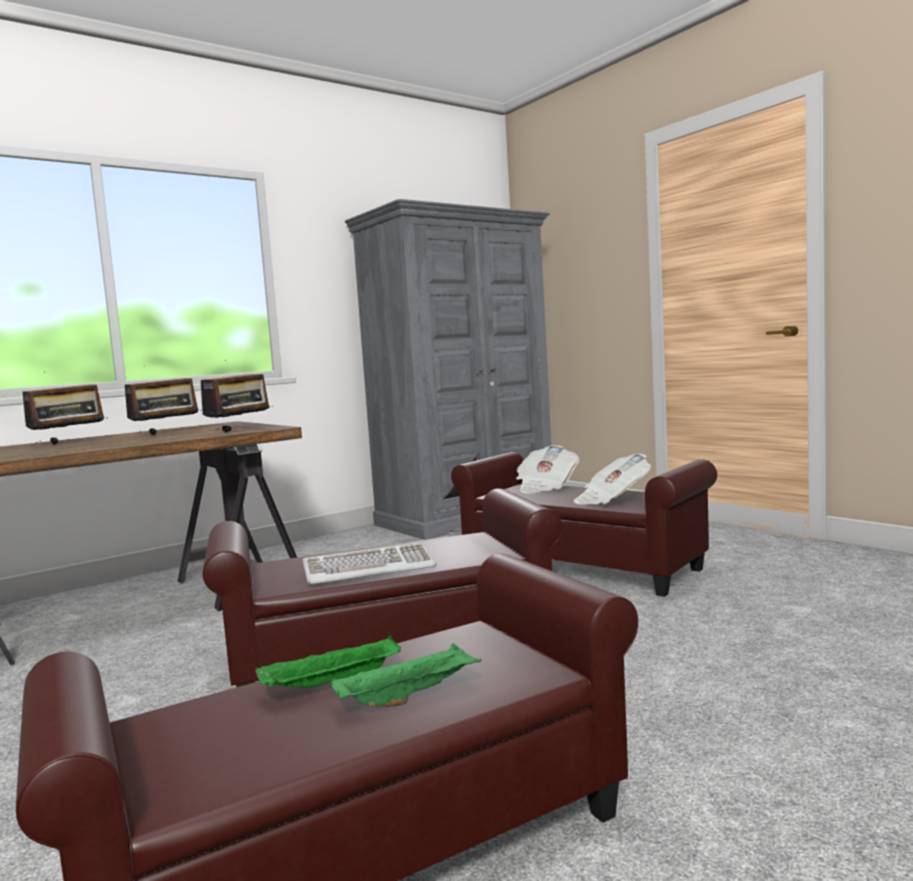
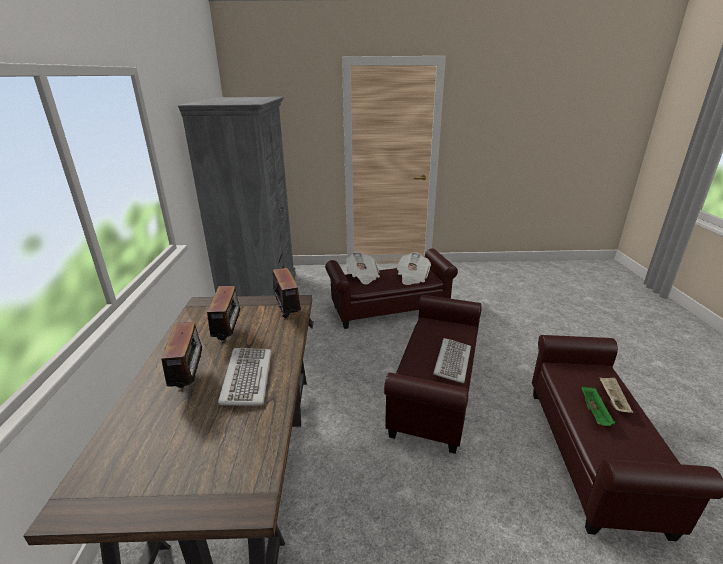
camera: 55 degrees left, 20 degrees up
green tray [331,643,482,707] -> beige tray [599,377,633,413]
none -> keyboard [218,348,271,405]

